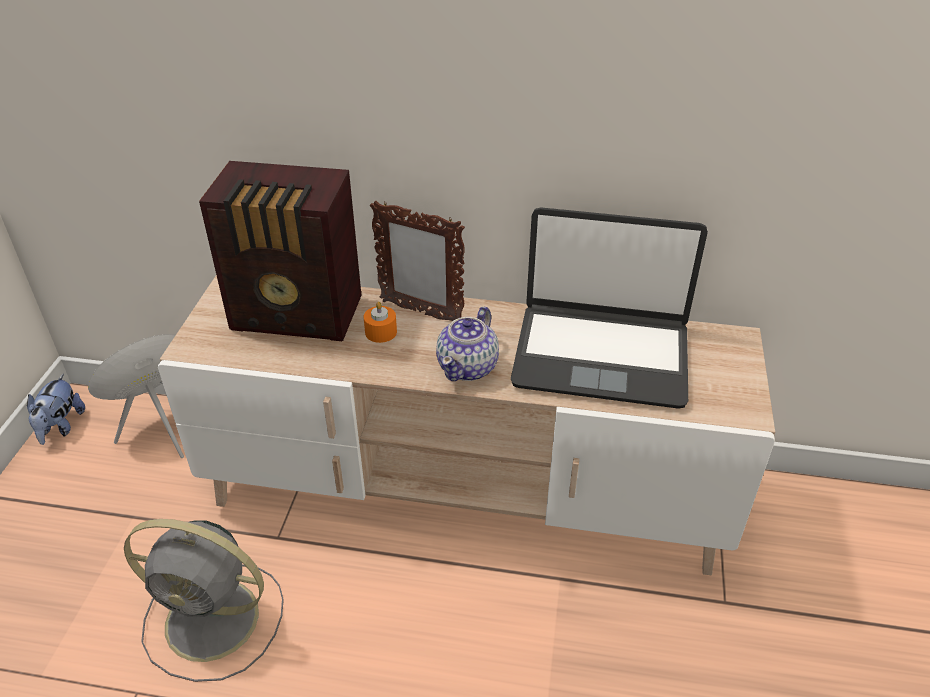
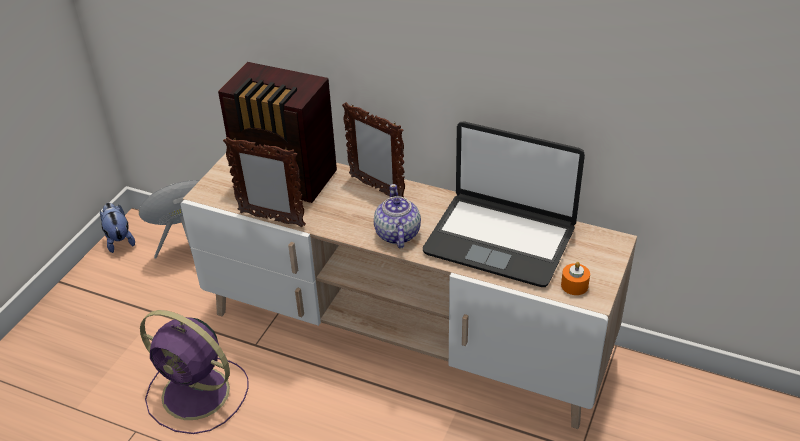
camera: 15 degrees right, 0 degrees up
plush toy [27,374,85,445] -> plush toy turned 135 degrees clockwise [100,203,135,253]
grey fan [124,519,284,682] -> purple fan [140,310,249,434]
orange candle [364,302,397,343] -> orange candle moved to [561,262,590,295]
teapot [436,306,499,381] -> teapot turned 135 degrees clockwise [374,184,421,249]
none -> picture frame [223,137,306,227]

